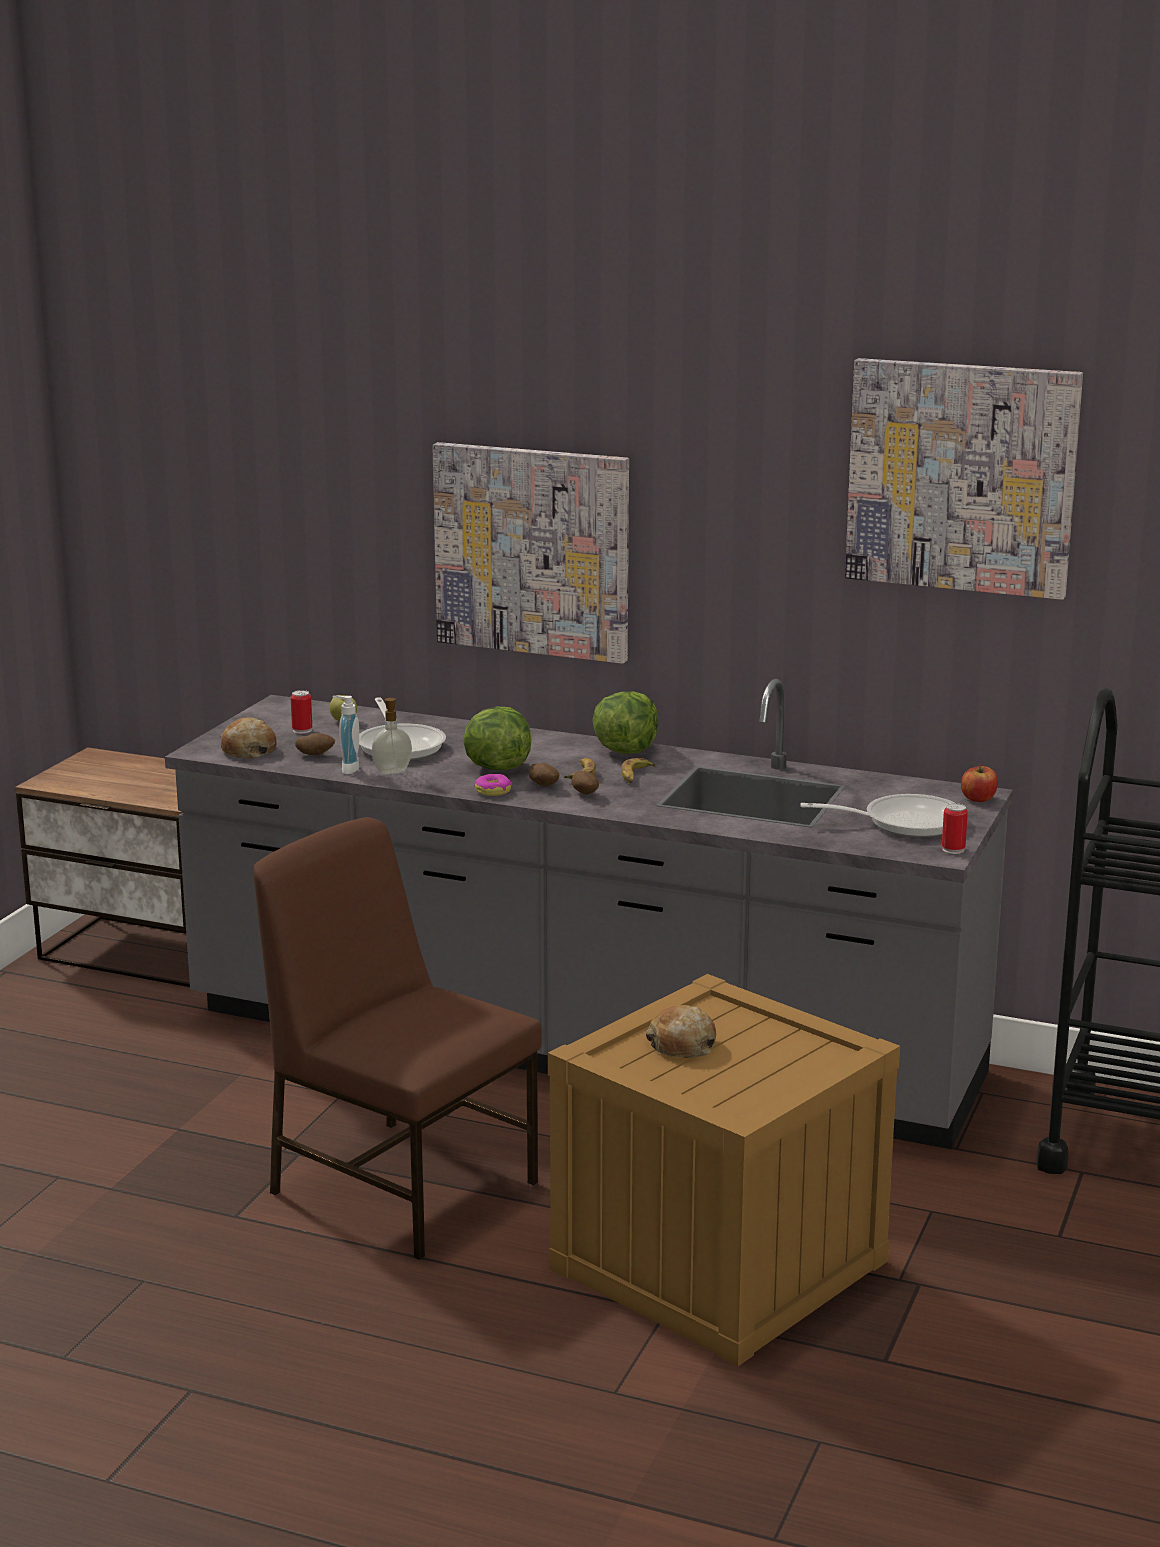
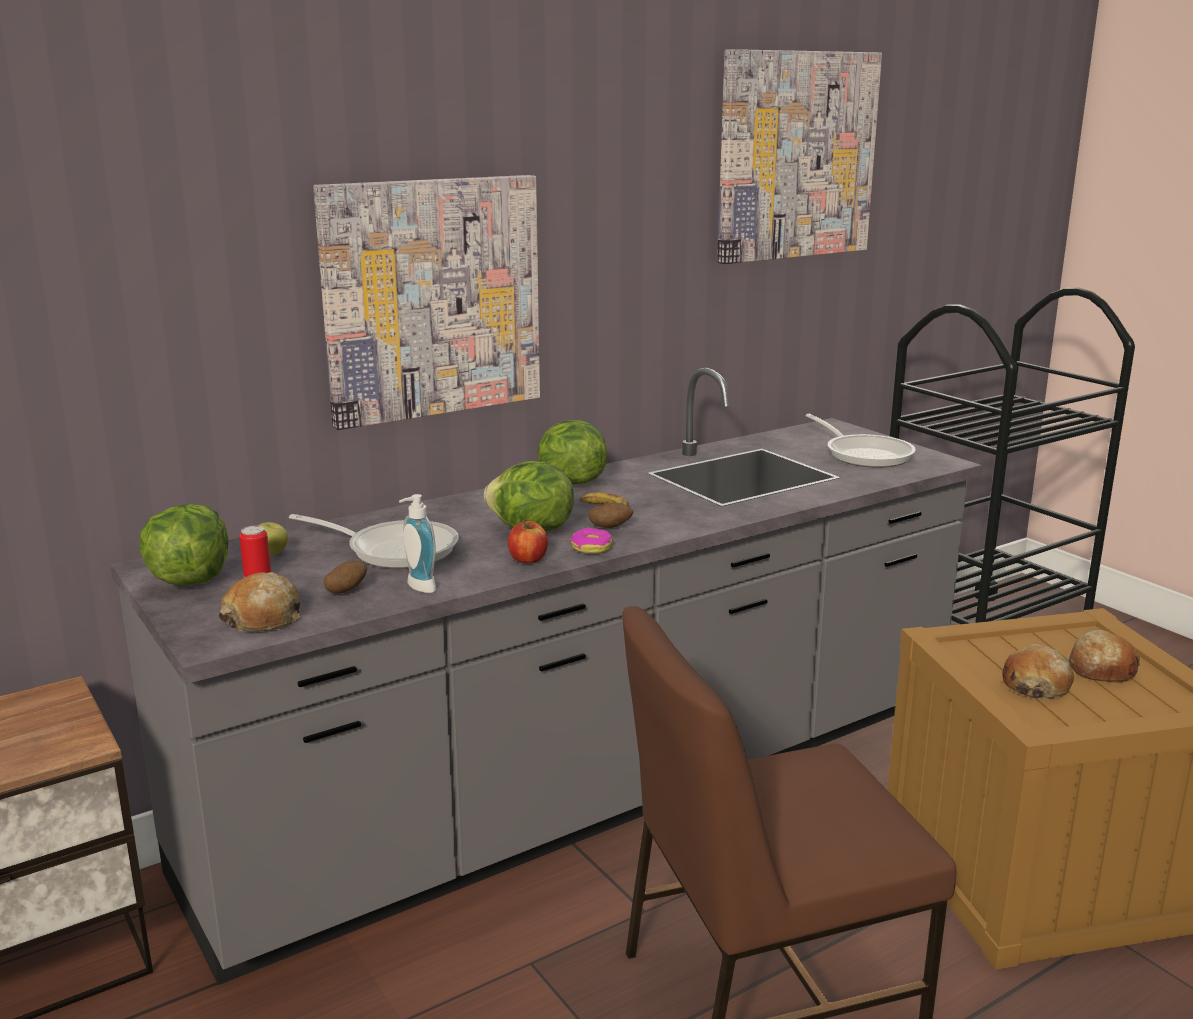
camera: 55 degrees left, 0 degrees up
soap dispenser [372,698,412,775] -> none
potato [571,771,599,795] -> none
banana [621,758,656,783] -> none
frying pan [800,794,955,837] -> frying pan turned 120 degrees clockwise [805,414,916,468]
can [942,803,968,854] -> none
apple [961,764,998,802] -> apple moved to [508,519,548,564]
none -> lettuce [139,504,228,586]
none -> bread [1067,629,1140,682]

